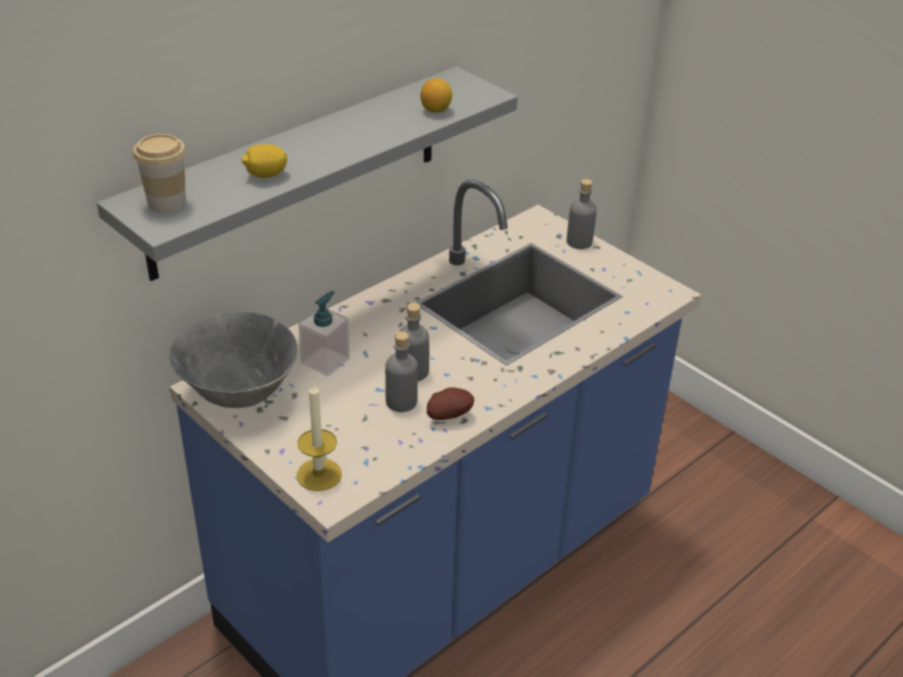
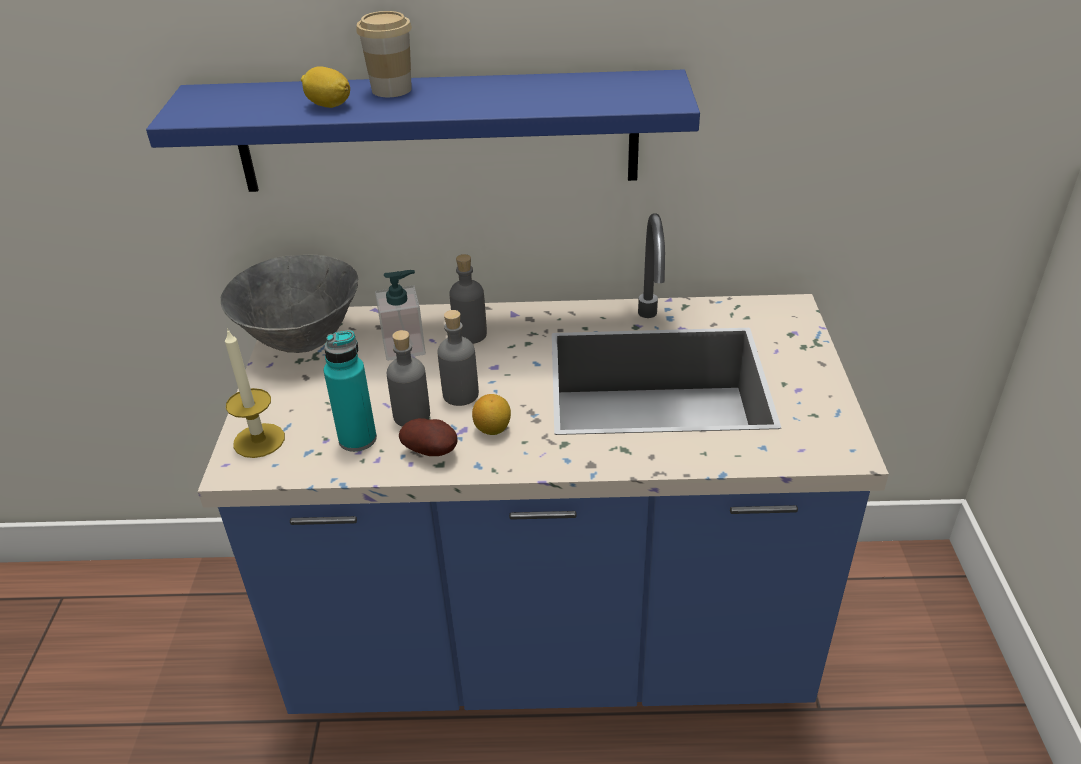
camera: 45 degrees right, 0 degrees up
grey shelf [97,67,518,281] -> blue shelf [146,70,700,192]
cup [133,134,186,213] -> cup moved to [356,11,412,97]
lemon [420,78,452,113] -> lemon moved to [472,394,511,435]
grey bottle [567,179,597,249] -> grey bottle moved to [449,254,487,344]
none -> turquoise bottle [324,330,377,452]

